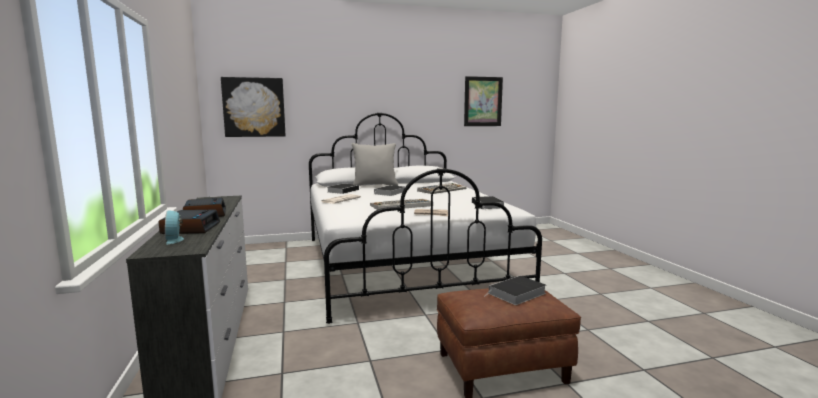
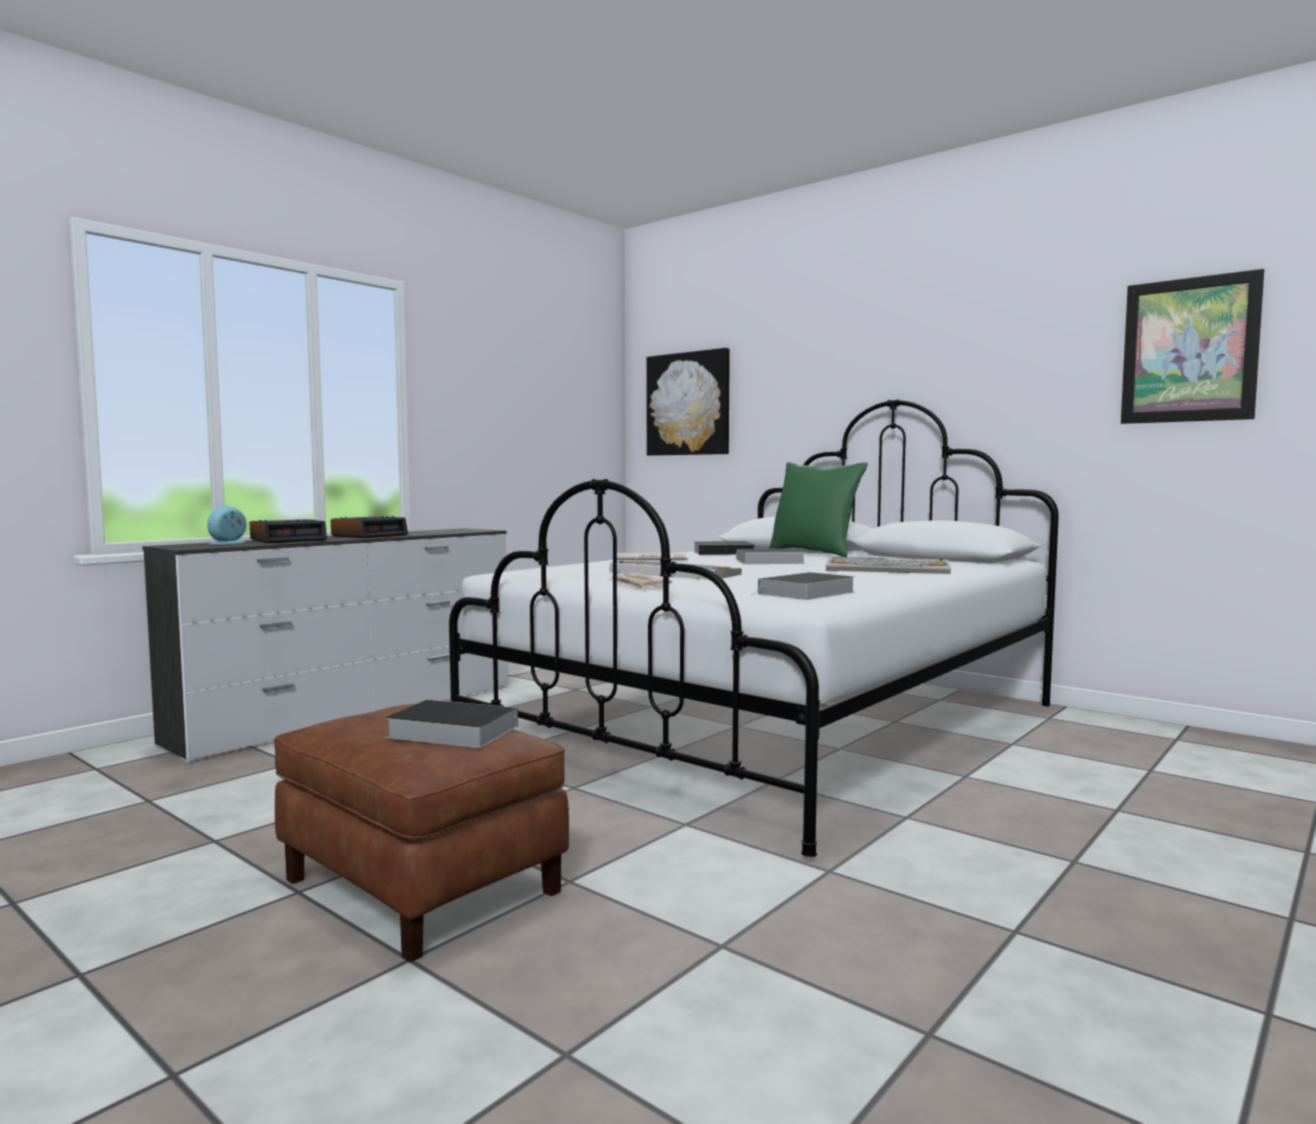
camera: 55 degrees right, 5 degrees down
grey pillow [352,143,398,186] -> green pillow [769,462,868,557]

